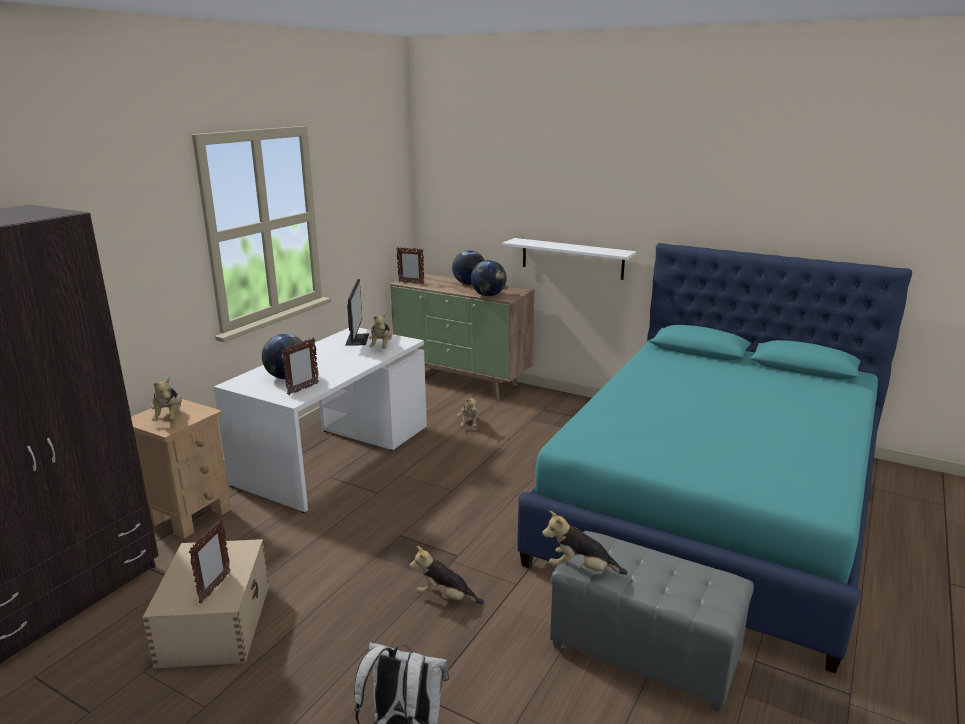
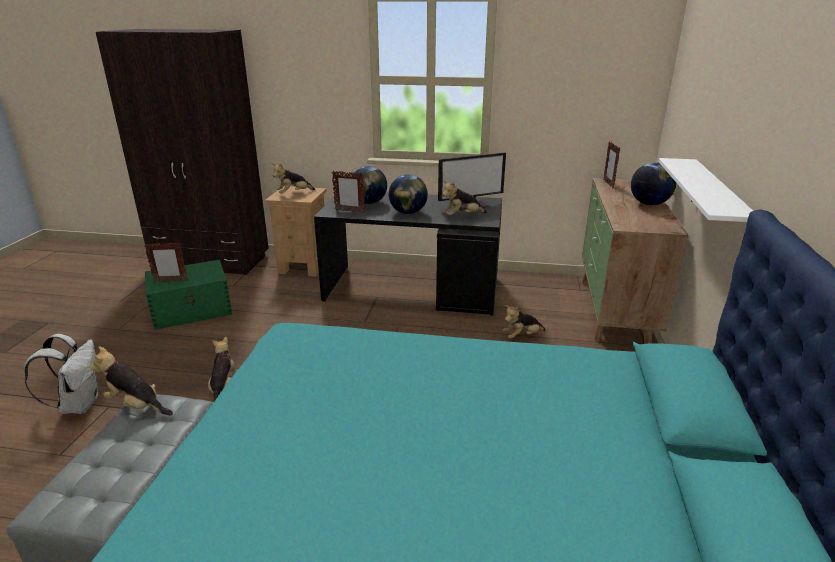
camera: 70 degrees right, 5 degrees up
beige storage box [142,539,269,669] -> green storage box [145,260,232,330]
white desk [214,328,427,513] -> black desk [314,192,502,315]
globe [471,260,506,296] -> globe moved to [389,174,428,214]
plush toy [542,511,628,575] -> plush toy turned 60 degrees counterclockwise [90,346,173,415]

